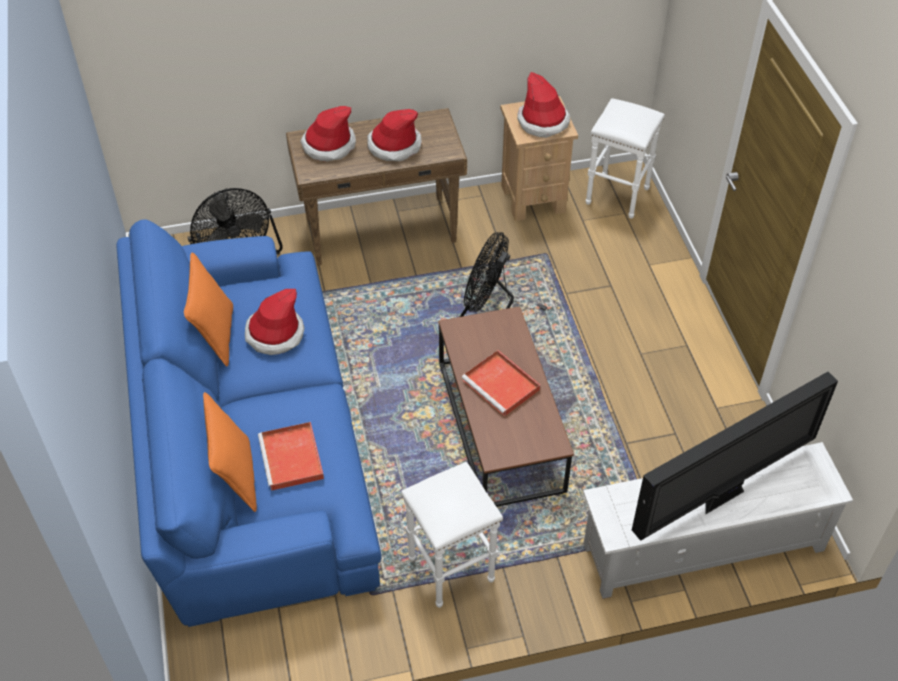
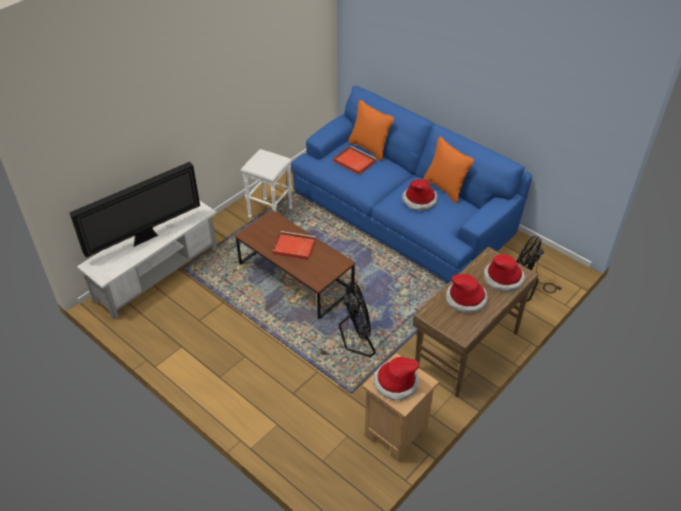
camera: 145 degrees right, 5 degrees down
white stool [586,98,665,218] -> none
television [632,372,838,541] -> television turned 150 degrees counterclockwise [69,162,200,258]

